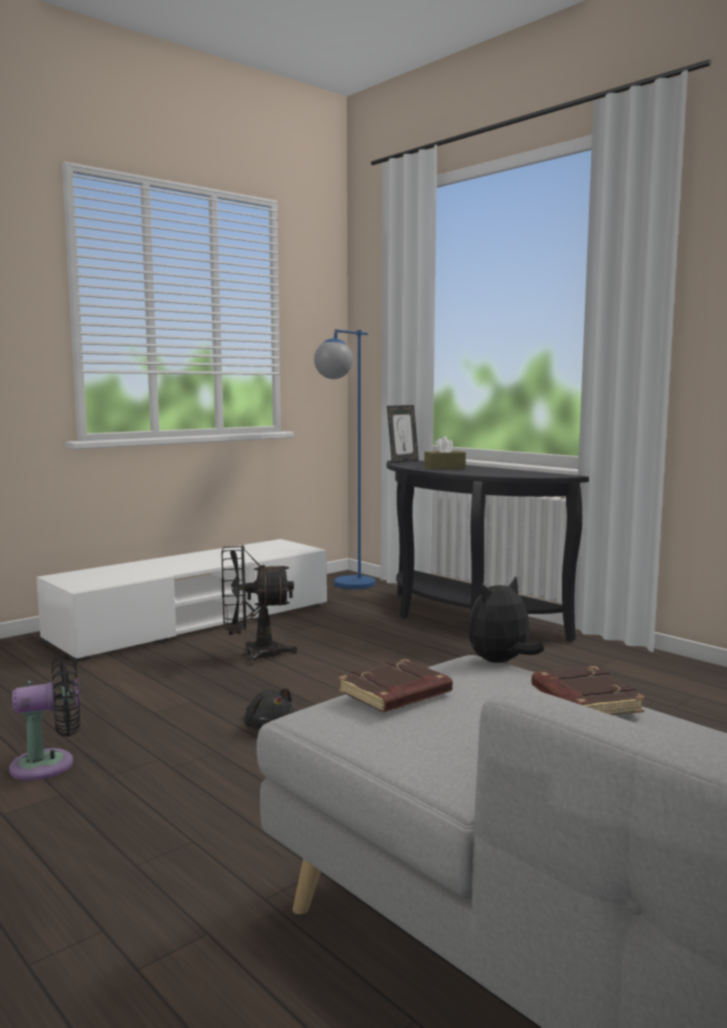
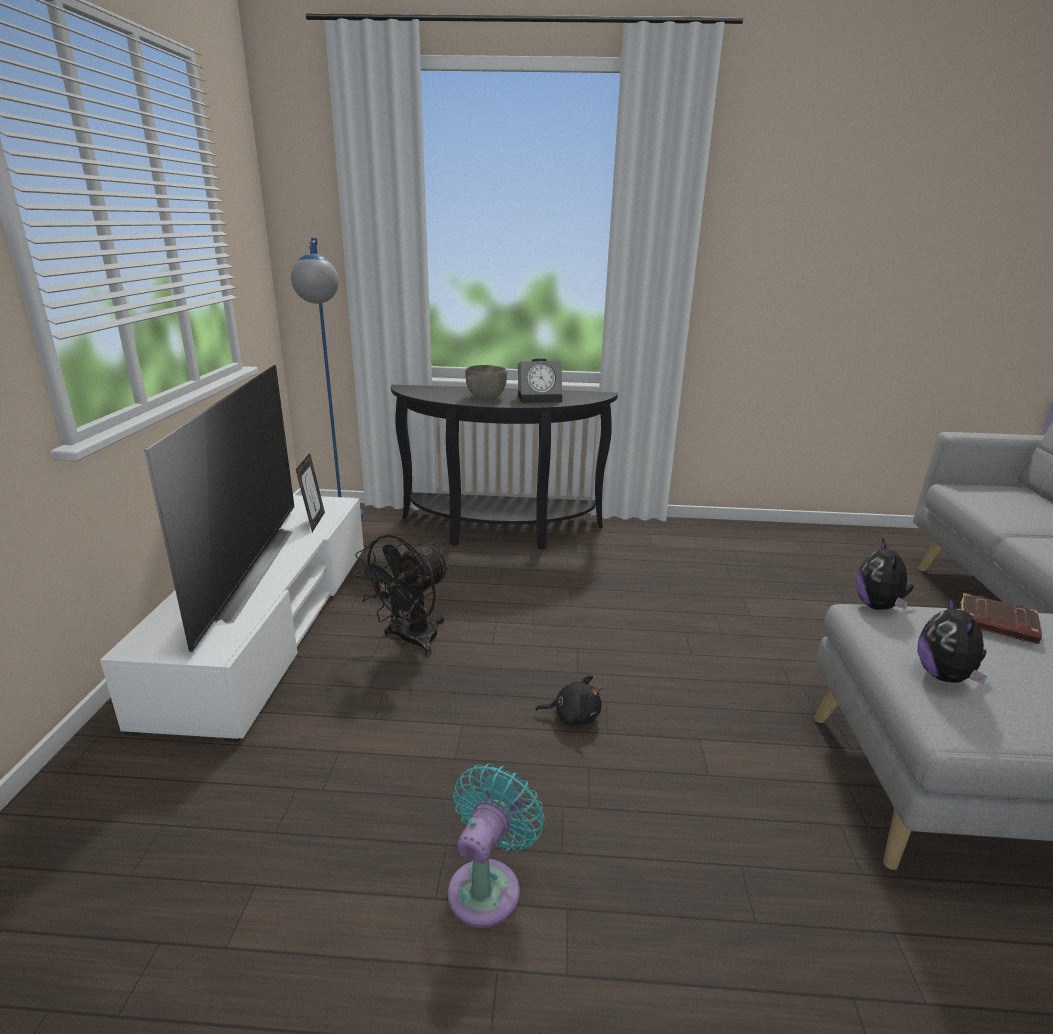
camera: 45 degrees left, 15 degrees up
black fan [9,655,80,780] -> turquoise fan [448,764,545,928]
brown book [338,659,453,712] -> plush toy [917,595,987,685]
picture frame [387,405,419,463] -> picture frame moved to [296,453,325,532]
brown tissue box [424,436,466,470] -> grey bowl [465,365,507,399]
none -> television [144,365,294,653]
none -> alarm clock [518,358,562,403]

